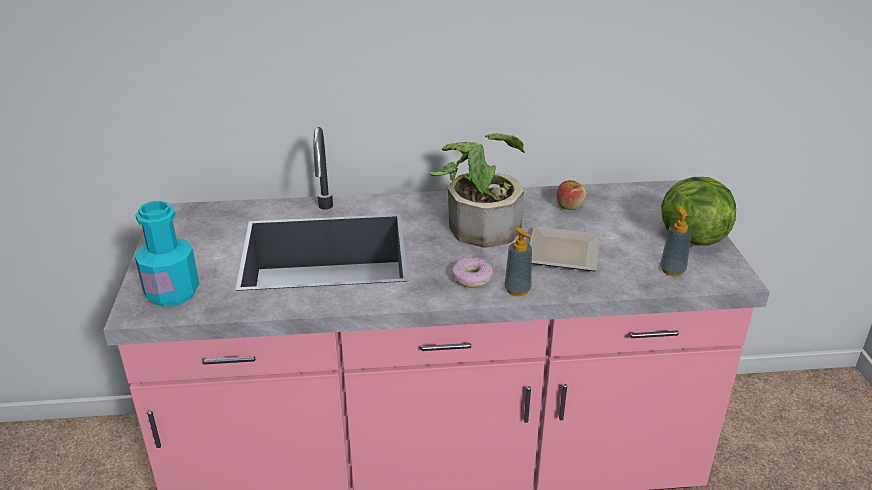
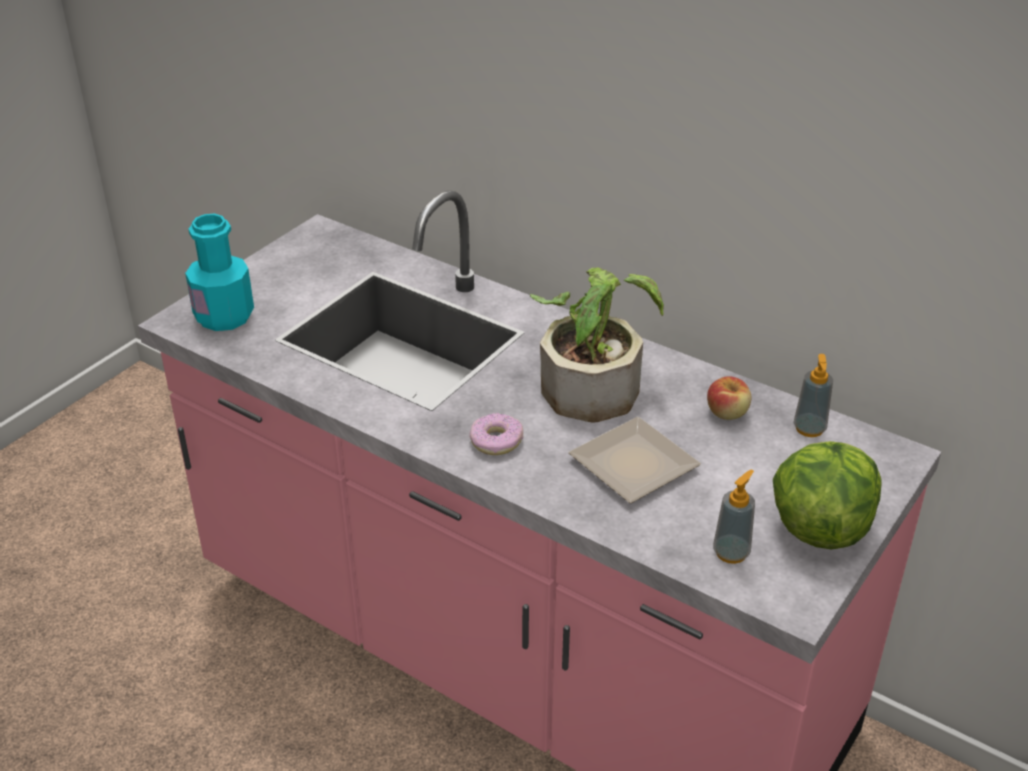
camera: 40 degrees right, 5 degrees up
soap dispenser [504,228,532,296] -> soap dispenser moved to [794,354,833,437]

